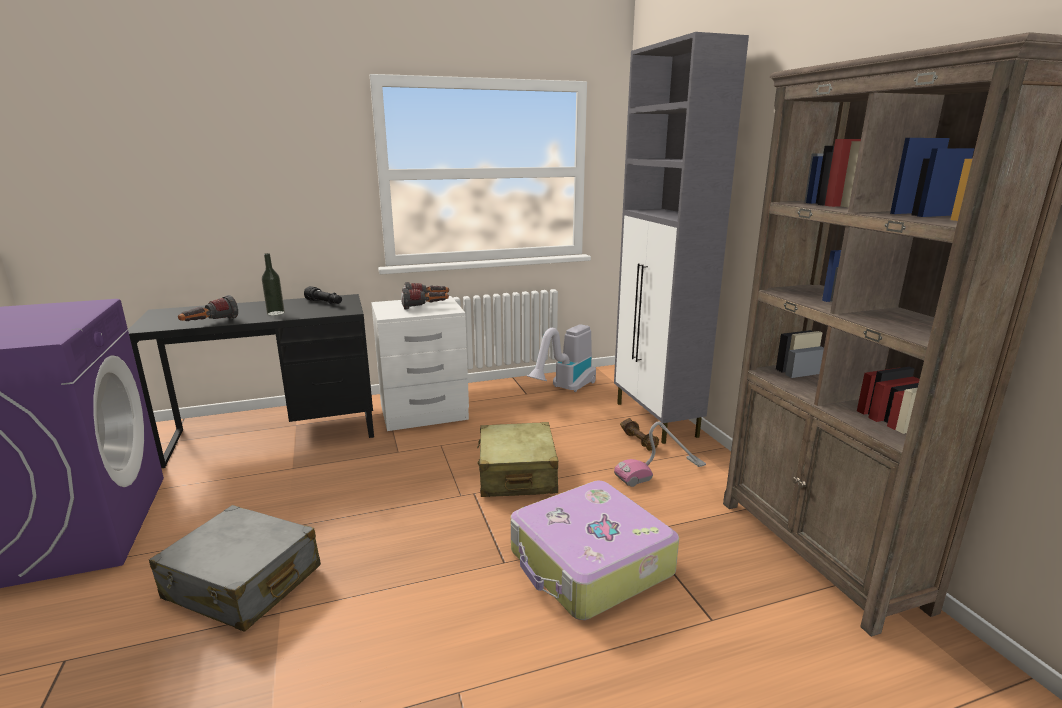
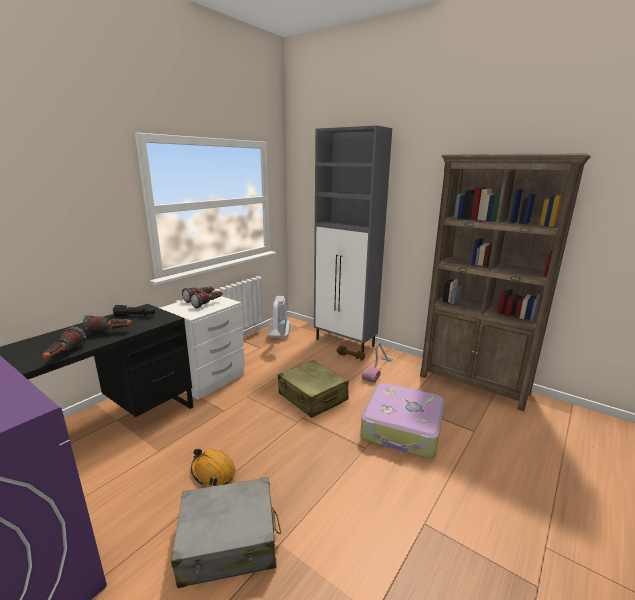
camera: 35 degrees left, 0 degrees up
bottle [262,253,285,316] -> flashlight [83,315,132,335]
none -> orange hard hat [191,449,236,486]

